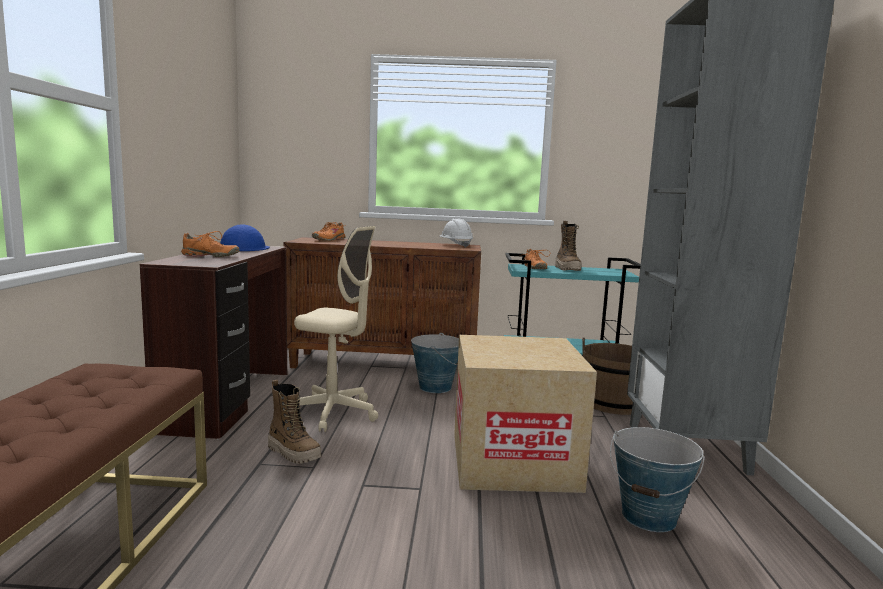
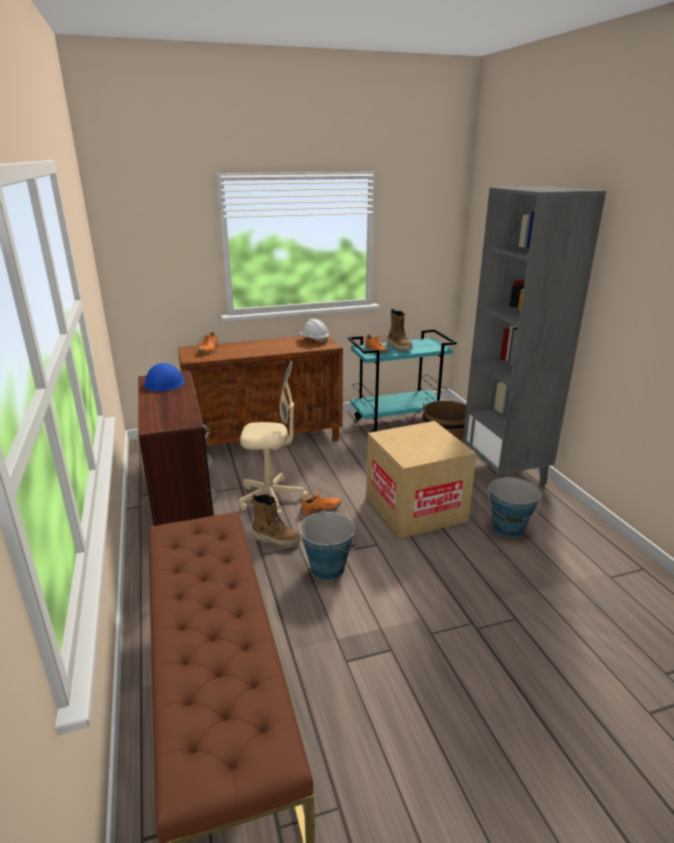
camera: 20 degrees left, 15 degrees up
orange shoe [181,231,240,257] -> orange shoe moved to [300,488,341,515]
bucket [411,333,459,393] -> bucket moved to [300,510,355,580]

